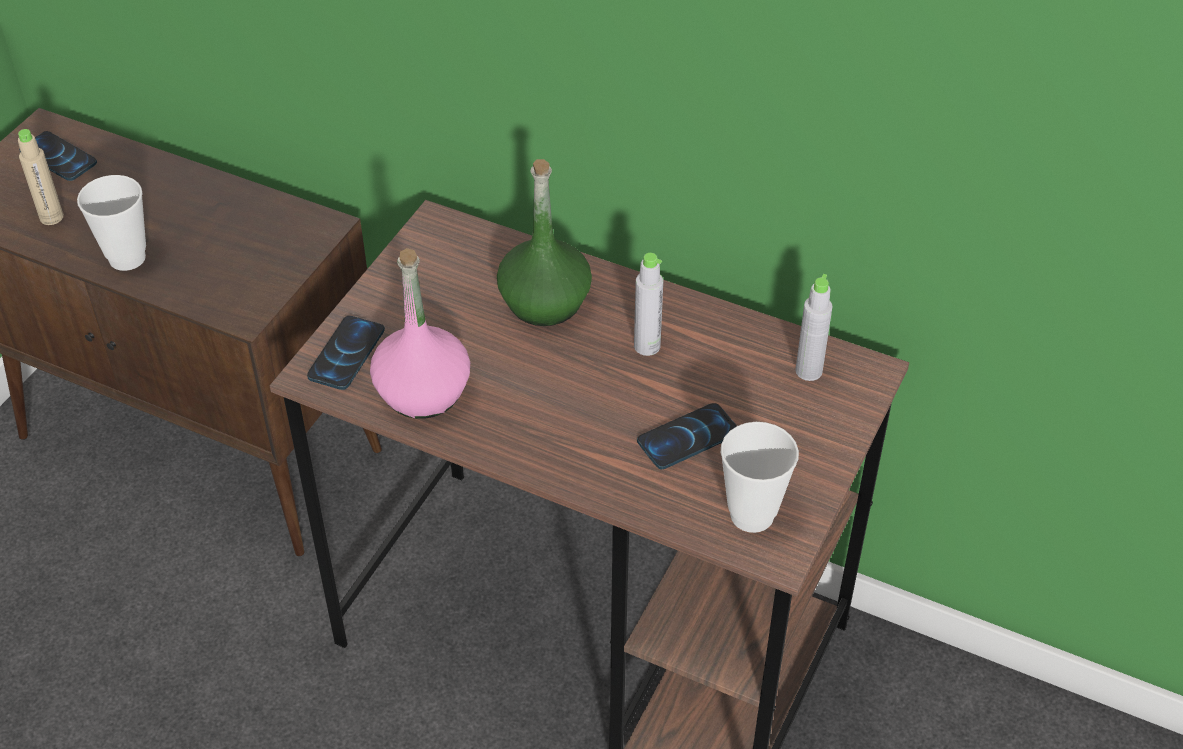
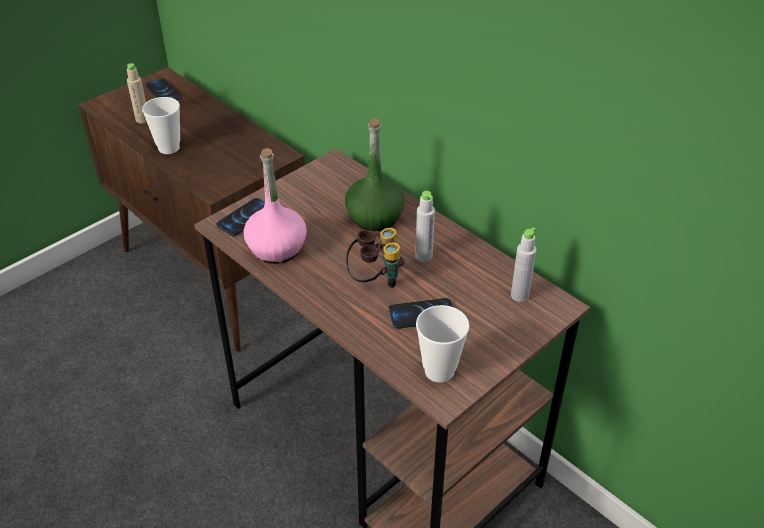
camera: 20 degrees right, 5 degrees down
none -> binoculars [346,228,404,288]

